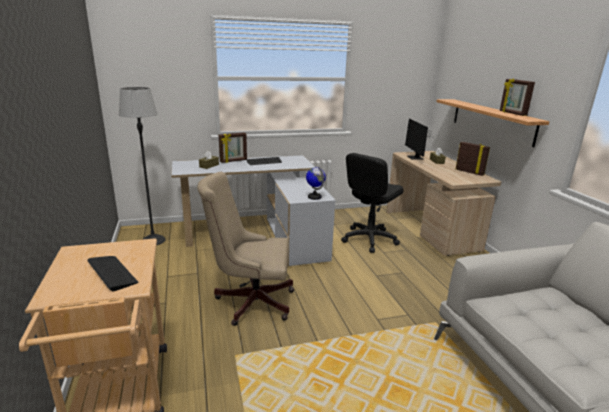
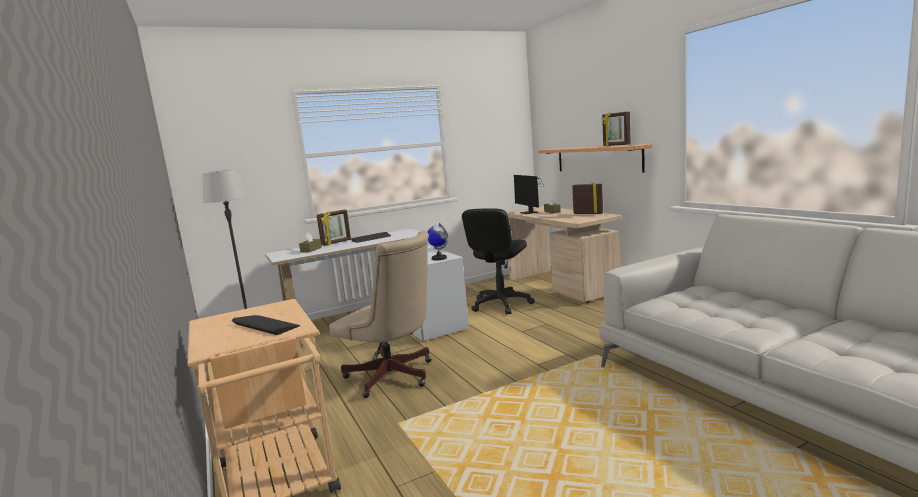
camera: 10 degrees left, 10 degrees down
beige office chair [197,172,294,326] -> beige office chair turned 135 degrees counterclockwise [329,230,431,398]

